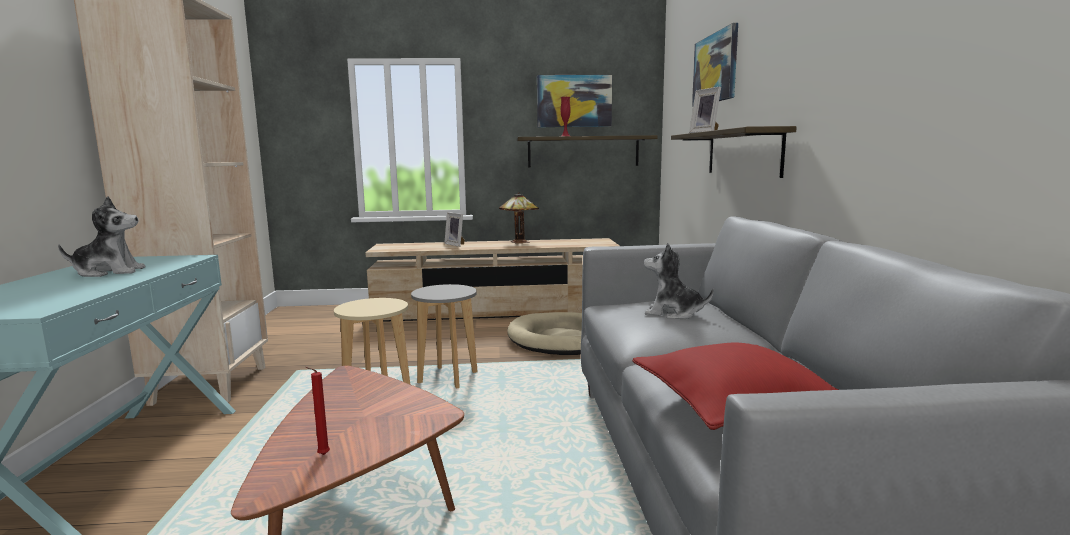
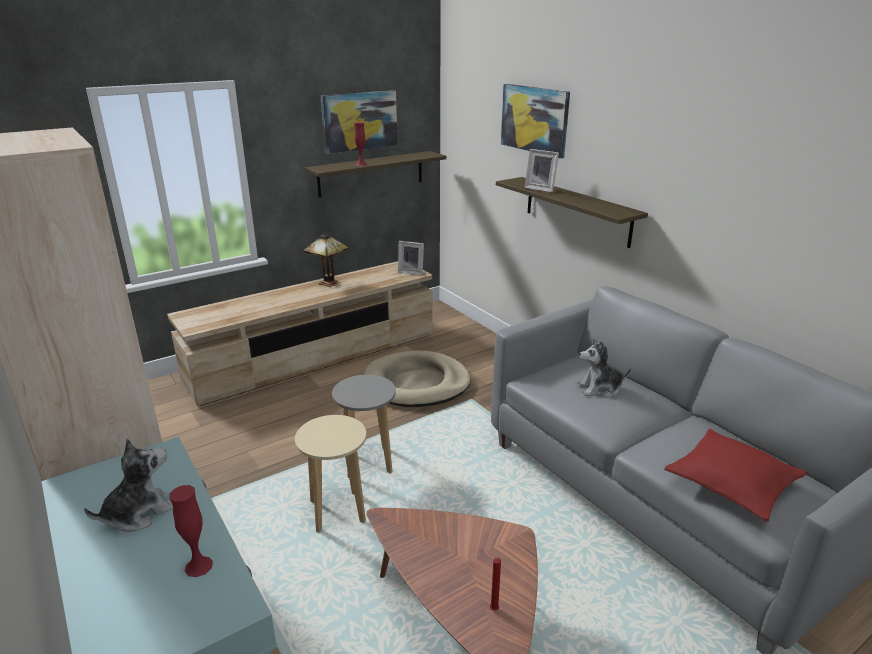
camera: 30 degrees left, 15 degrees up
picture frame [444,212,465,247] -> picture frame moved to [398,241,424,275]
none -> red vase [169,485,213,577]

